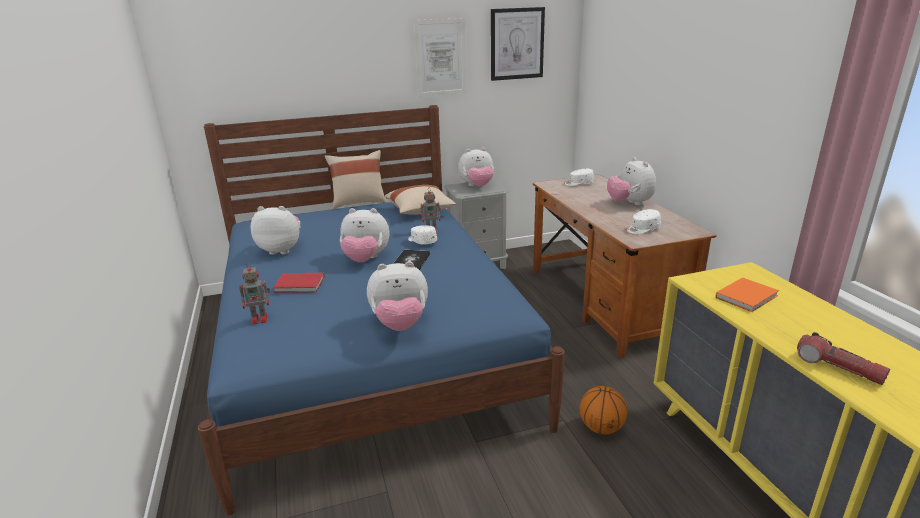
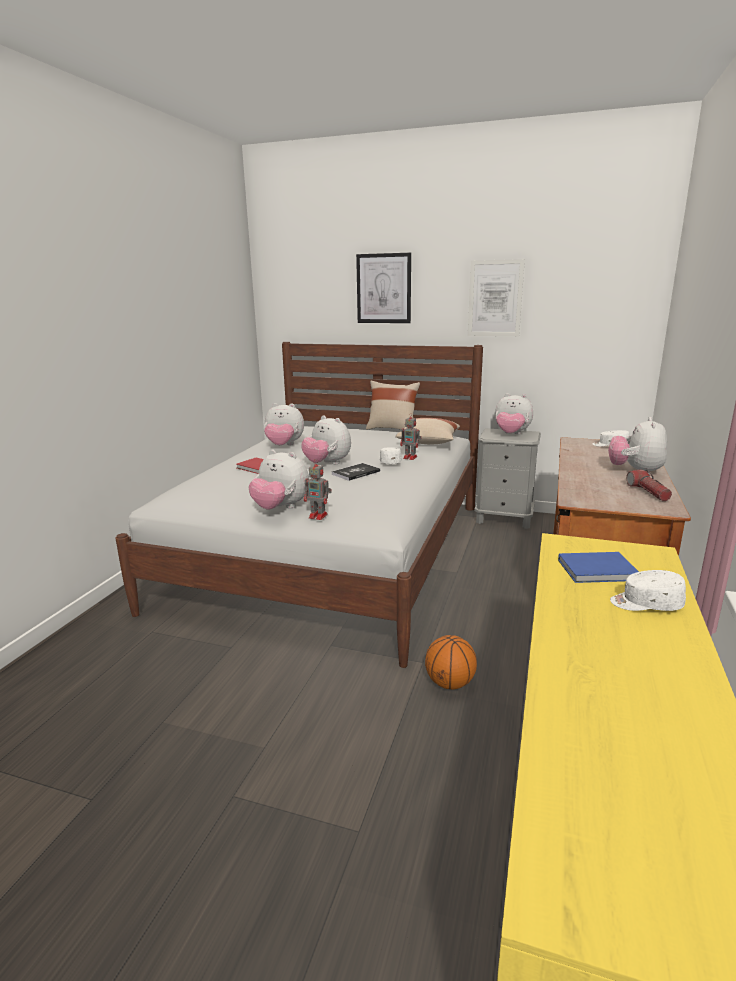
camera: 35 degrees right, 5 degrees down
blue bed [198,105,565,515] -> white bed [116,342,483,668]
toy robot [239,263,270,325] -> toy robot moved to [304,462,332,520]
plush toy [250,206,301,255] -> plush toy turned 150 degrees clockwise [264,403,304,445]
picture [491,7,545,81] -> picture moved to [356,253,411,323]
white cap [627,209,661,234] -> white cap moved to [610,570,686,611]
orange book [715,277,779,312] -> blue book [558,552,639,583]
flashlight [797,332,890,385] -> flashlight moved to [626,469,672,501]

